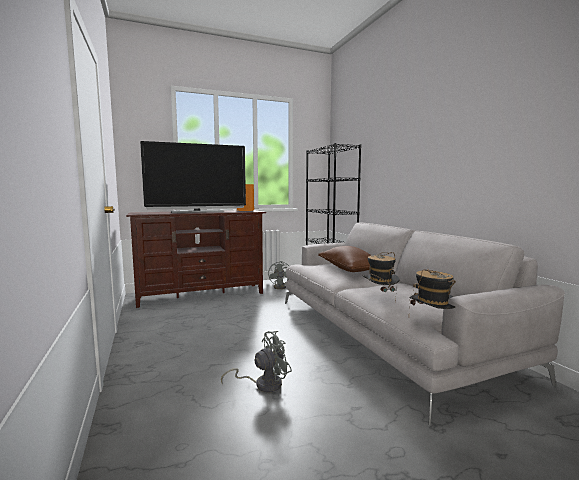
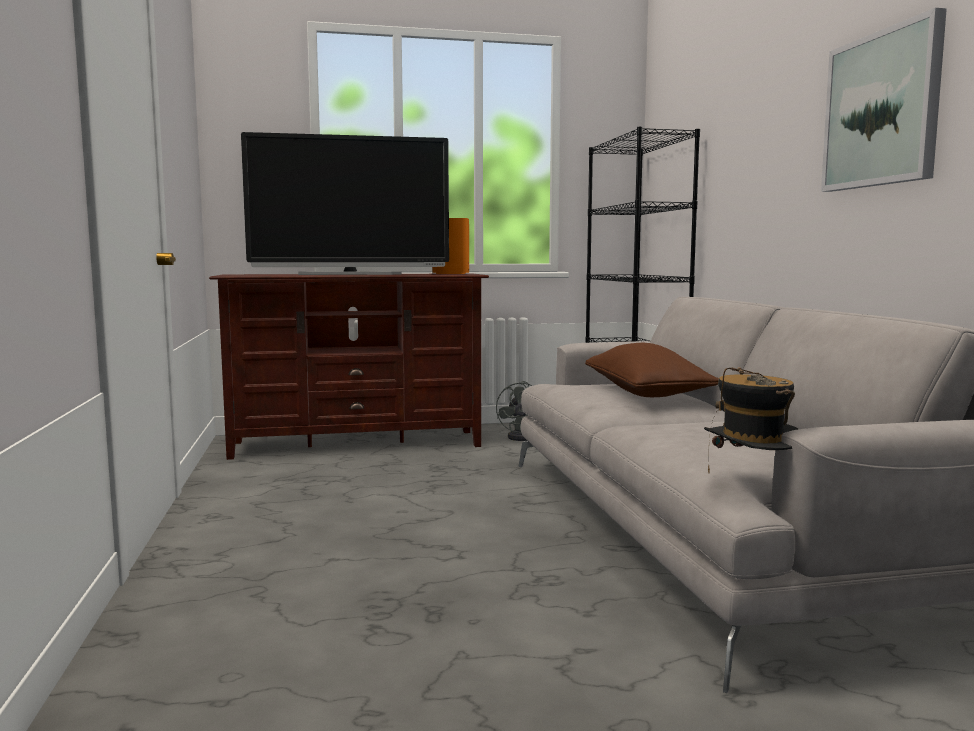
camera: 10 degrees right, 0 degrees up
grey fan [221,331,292,392] -> none
hat [363,252,400,302] -> none
none -> picture [821,8,947,192]

